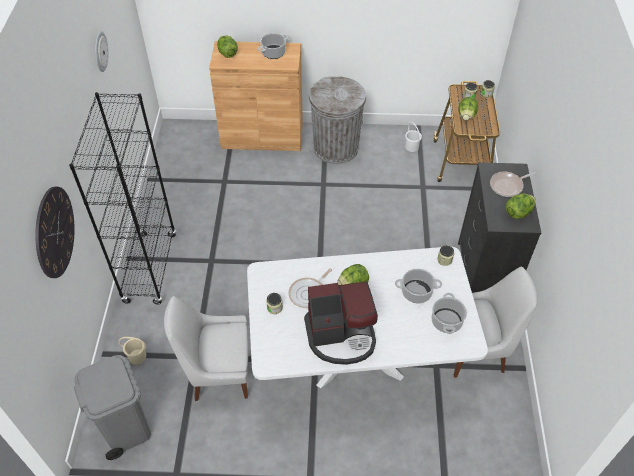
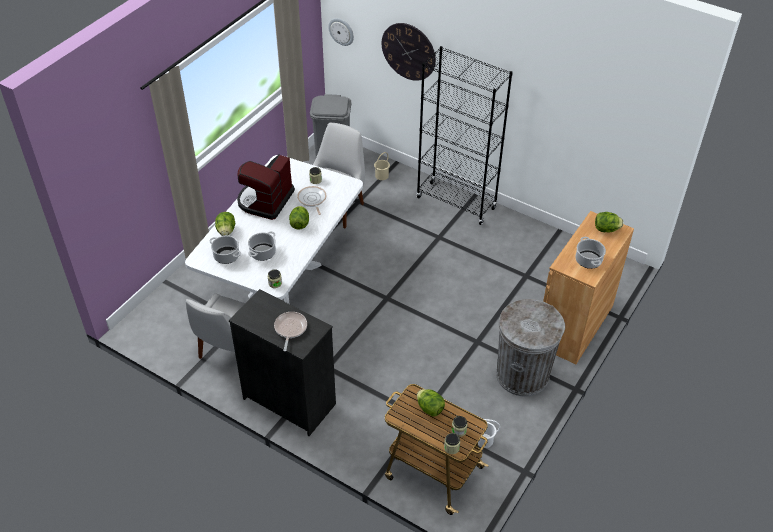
camera: 120 degrees right, 5 degrees down
wall clock [95,31,109,72] -> wall clock moved to [328,18,354,46]
lettuce [506,193,536,219] -> lettuce moved to [215,212,235,236]

